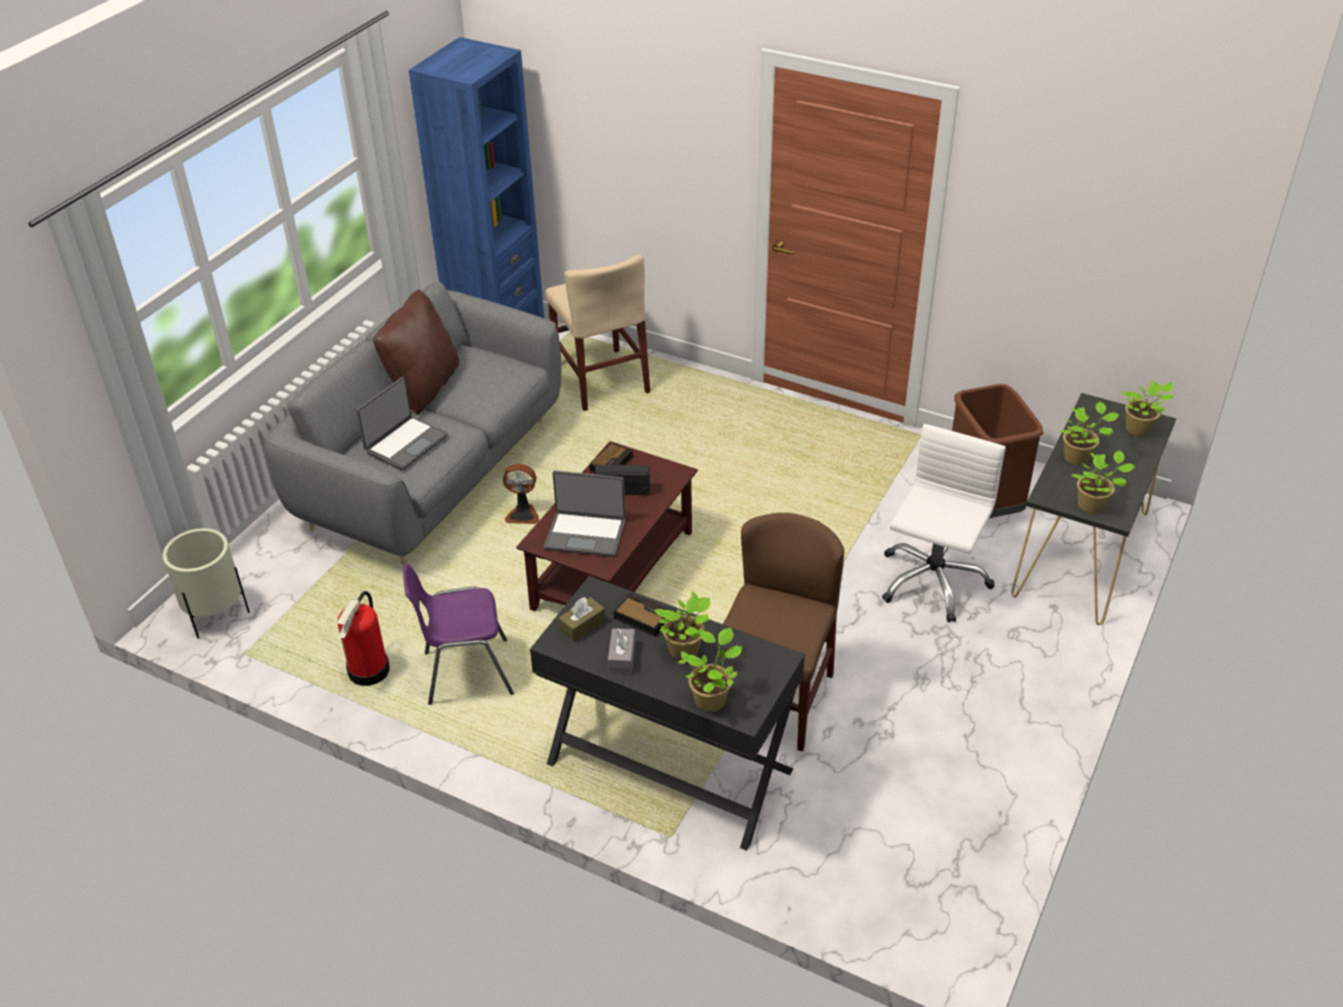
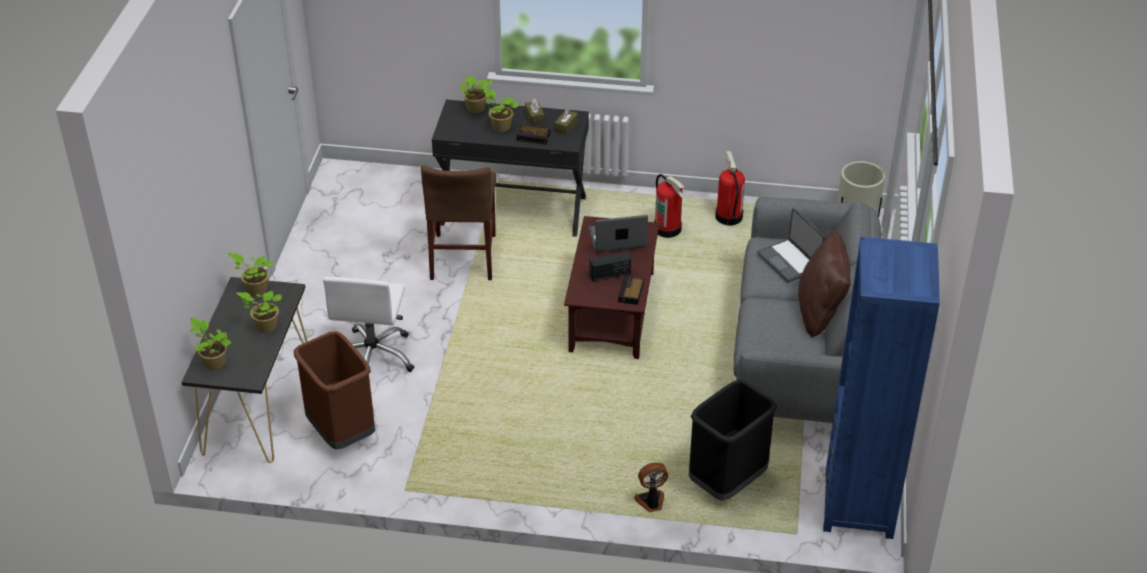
camera: 160 degrees right, 0 degrees up
laptop [356,376,448,471] -> laptop turned 45 degrees counterclockwise [757,208,825,283]
purple chair [403,564,514,705] -> fire extinguisher [654,174,685,238]
fan [503,464,539,524] -> fan moved to [634,462,668,512]
beige chair [545,254,650,411] -> black trash can [689,380,777,501]
grey tissue box [608,628,635,673] -> brown tissue box [525,98,544,125]

